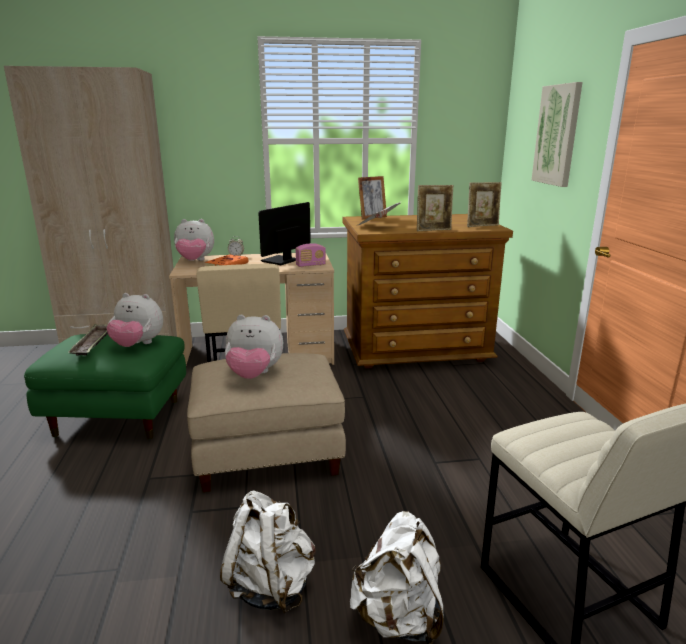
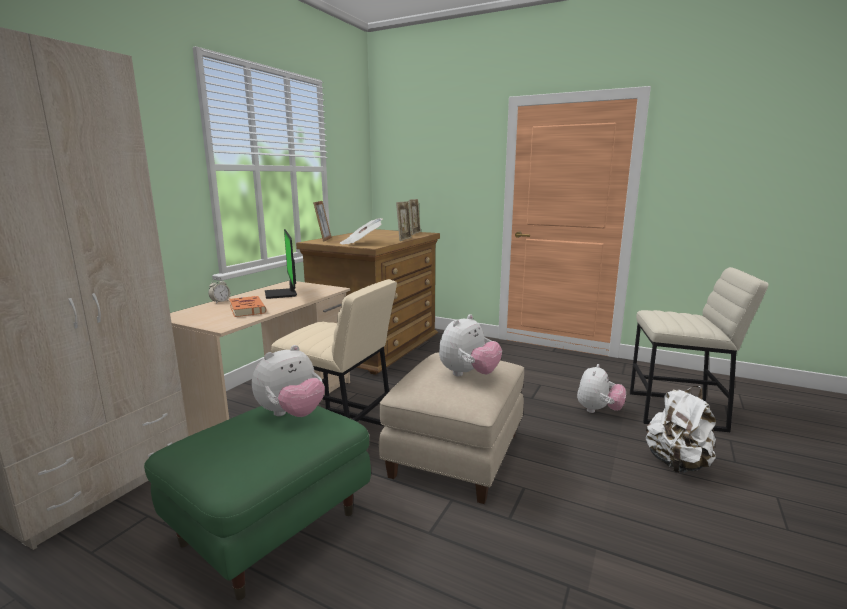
camera: 55 degrees left, 5 degrees down
tray [69,324,108,356] -> none
plush toy [174,219,214,261] -> plush toy moved to [577,364,626,413]
white backpack [220,490,315,614] -> none
radio [296,243,326,267] -> none
picture [531,82,583,187] -> none

